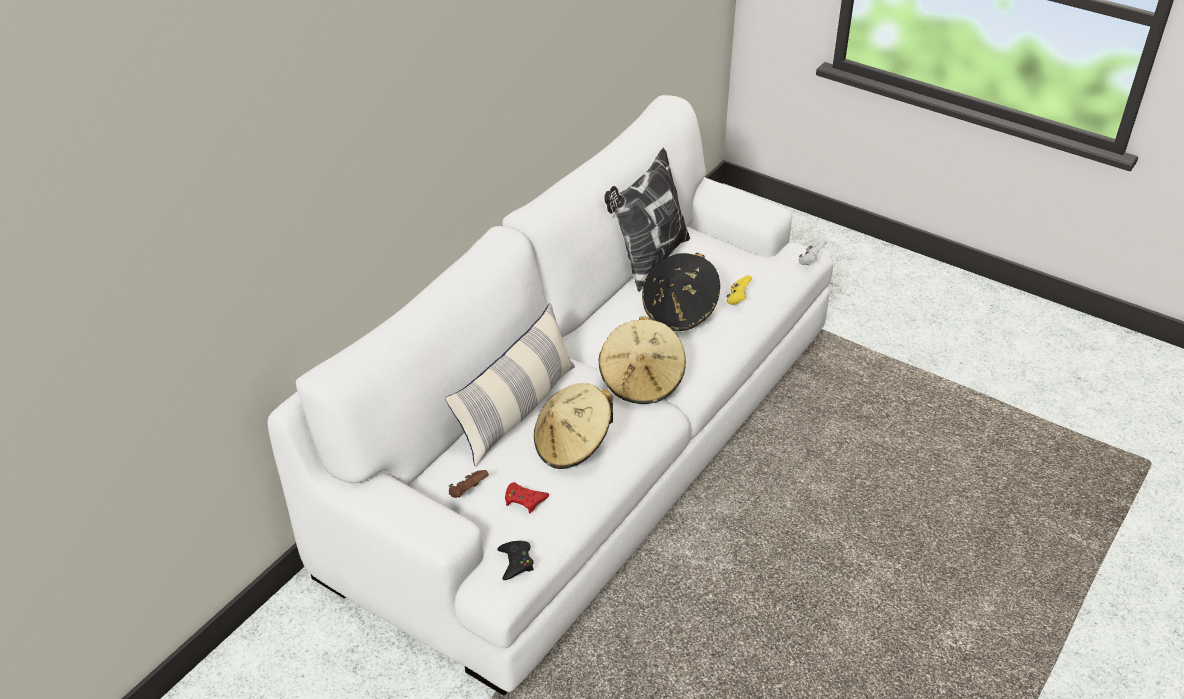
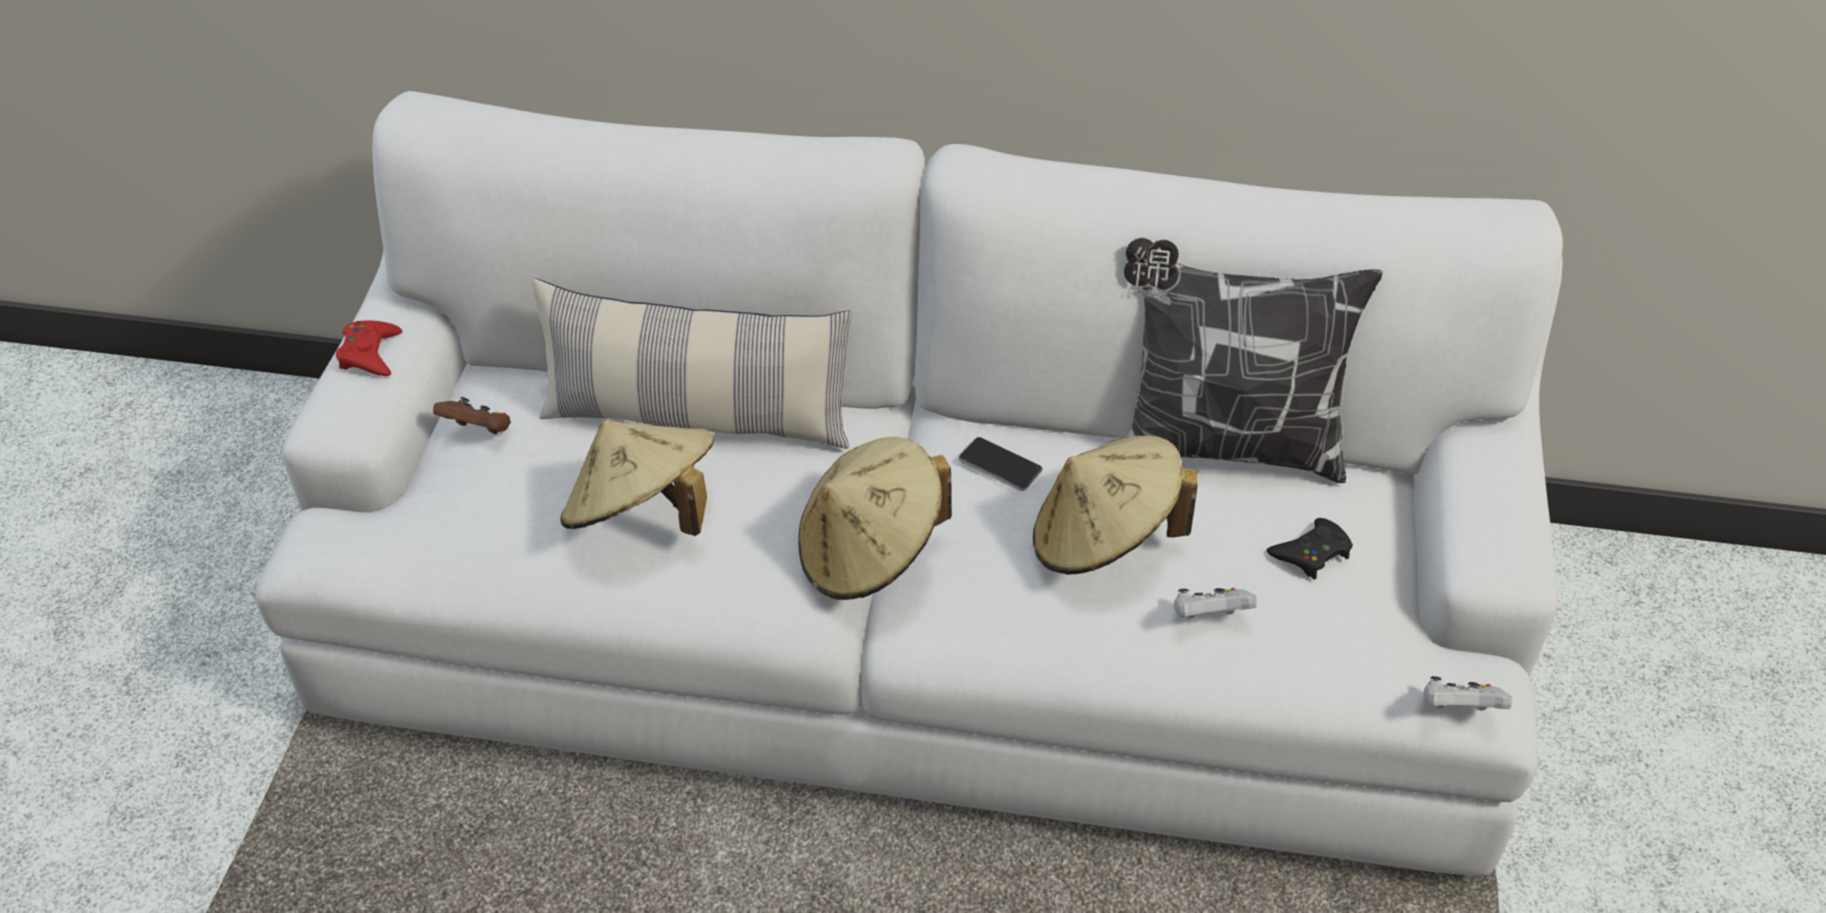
camera: 65 degrees right, 5 degrees up
black game controller [497,541,534,580] -> black game controller moved to [1267,518,1353,580]
red game controller [505,482,549,513] -> red game controller moved to [336,320,402,376]
black hat [642,253,720,331] -> beige hat [1033,436,1198,575]
yellow game controller [727,275,752,305] -> white game controller [1174,588,1257,619]
none -> phone [959,437,1043,491]

